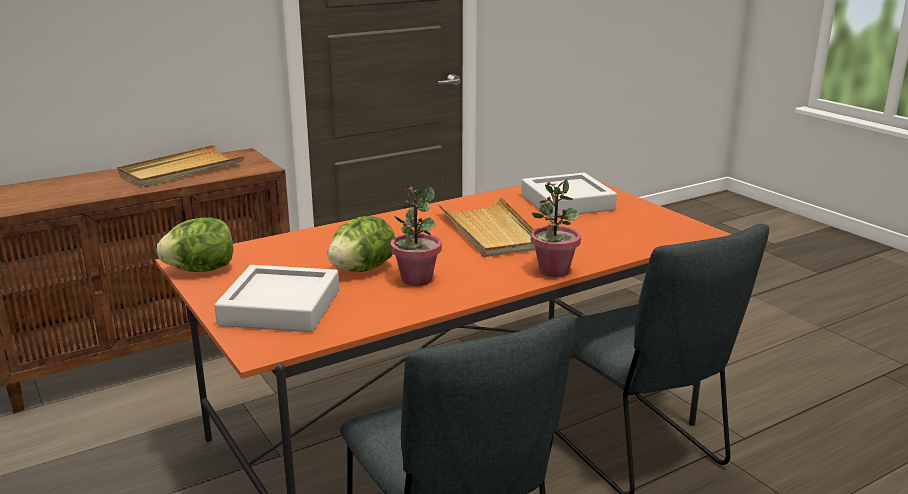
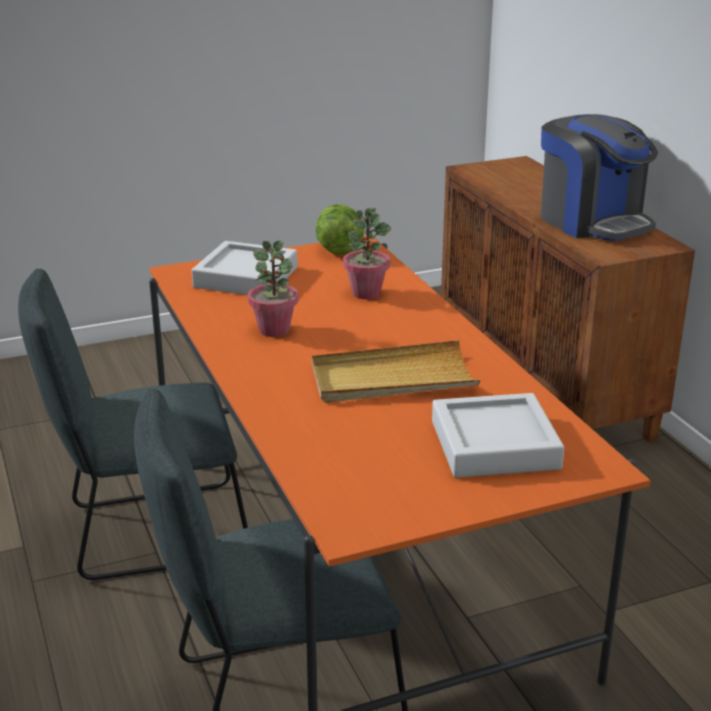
camera: 100 degrees right, 5 degrees up
beige tray [117,144,244,187] -> coffee machine [541,114,658,241]
lettuce [328,216,395,272] -> none
potted plant [531,179,581,277] -> potted plant moved to [343,208,391,299]

